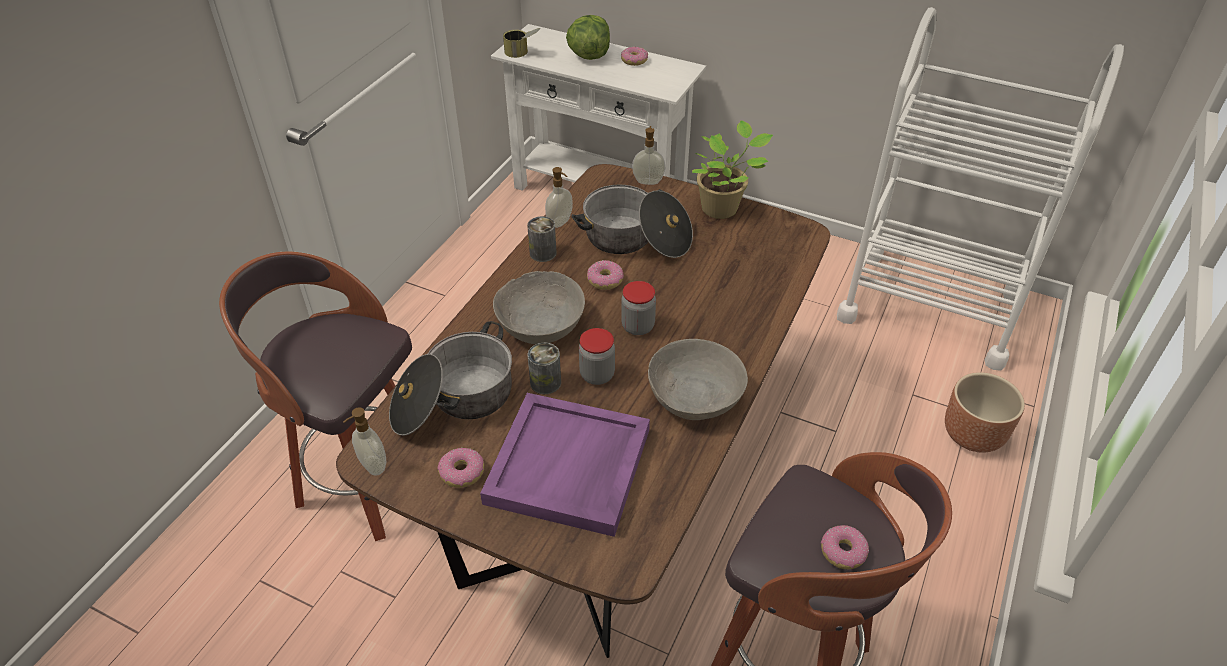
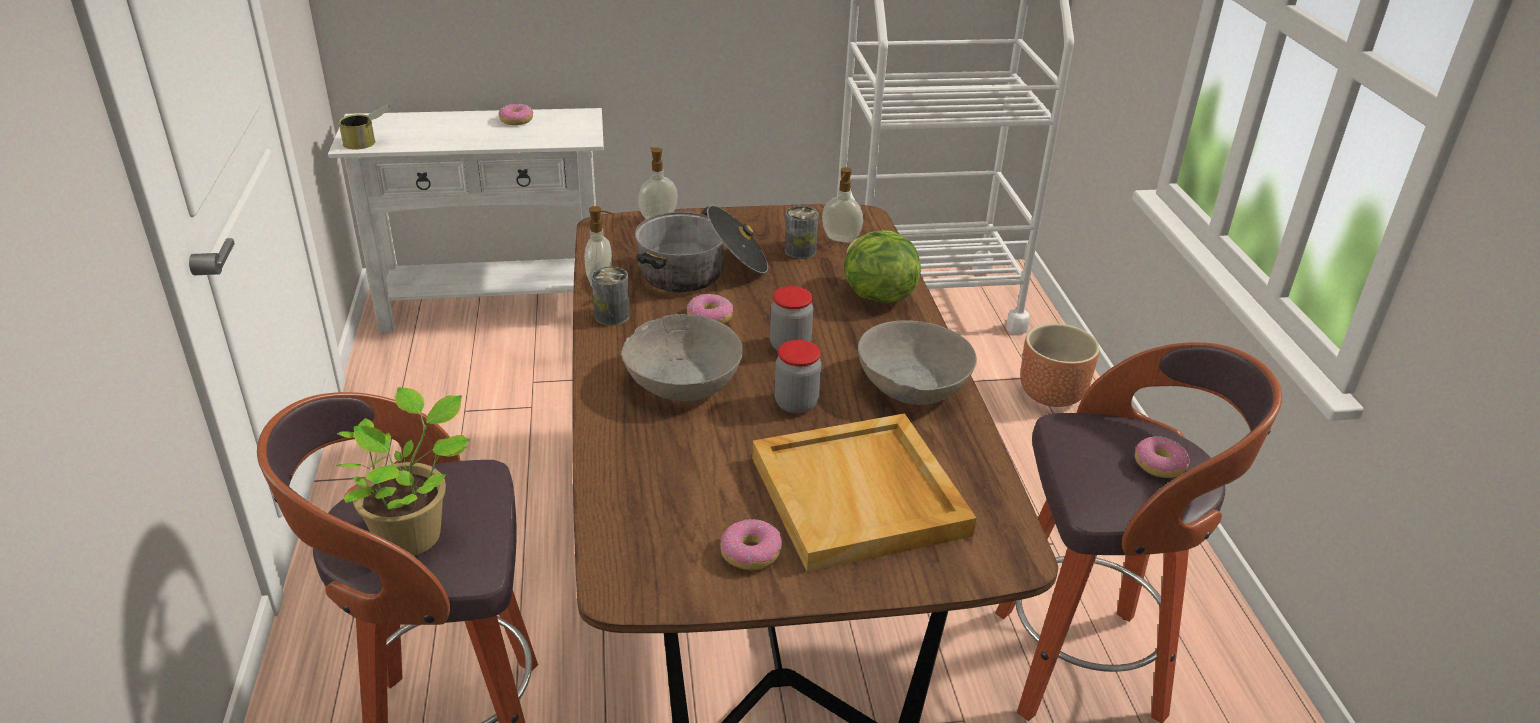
camera: 35 degrees left, 10 degrees down
soap dispenser [343,407,386,476] -> soap dispenser moved to [822,167,863,243]
cooking pot [389,321,512,436] -> none
purple tray [480,393,650,537] -> beige tray [752,413,977,572]
can [528,343,561,394] -> can moved to [785,206,819,259]
lettuce [566,15,610,60] -> lettuce moved to [844,230,921,303]
potted plant [692,120,773,219] -> potted plant moved to [336,387,471,556]

